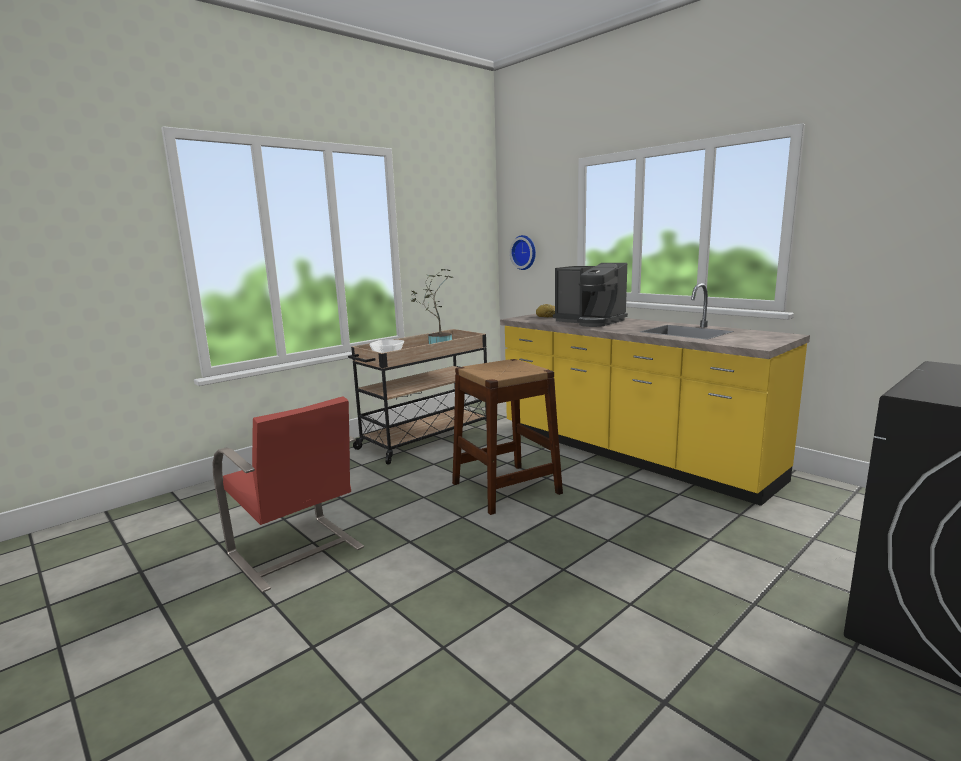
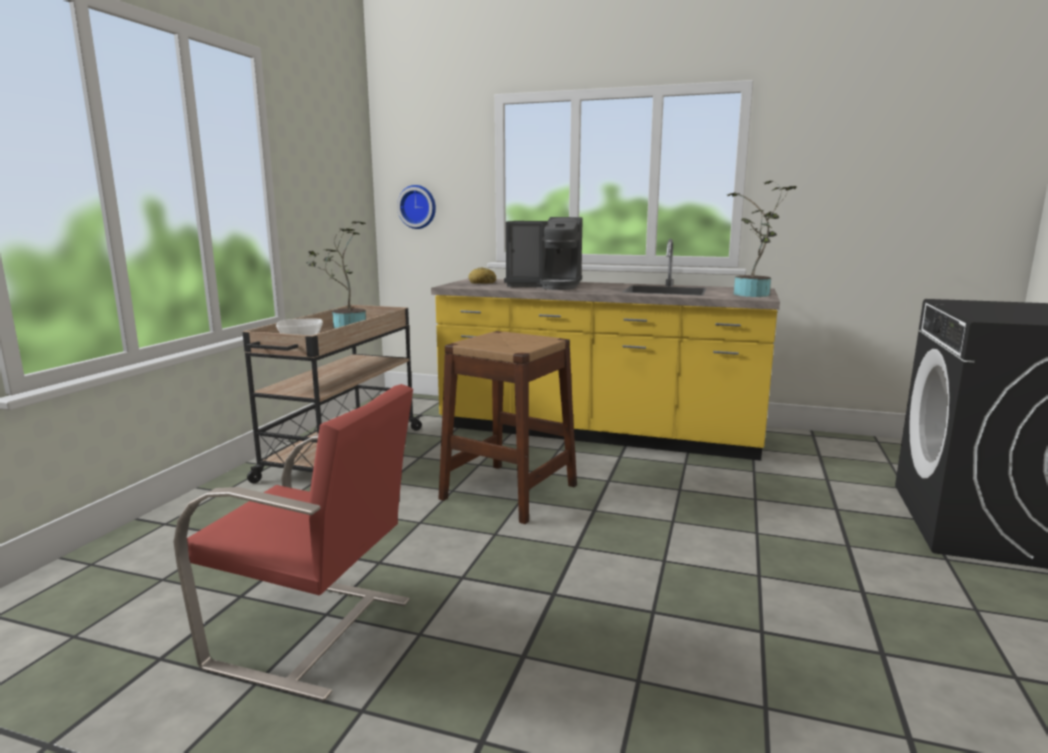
camera: 30 degrees left, 0 degrees up
none -> potted plant [728,180,797,297]

